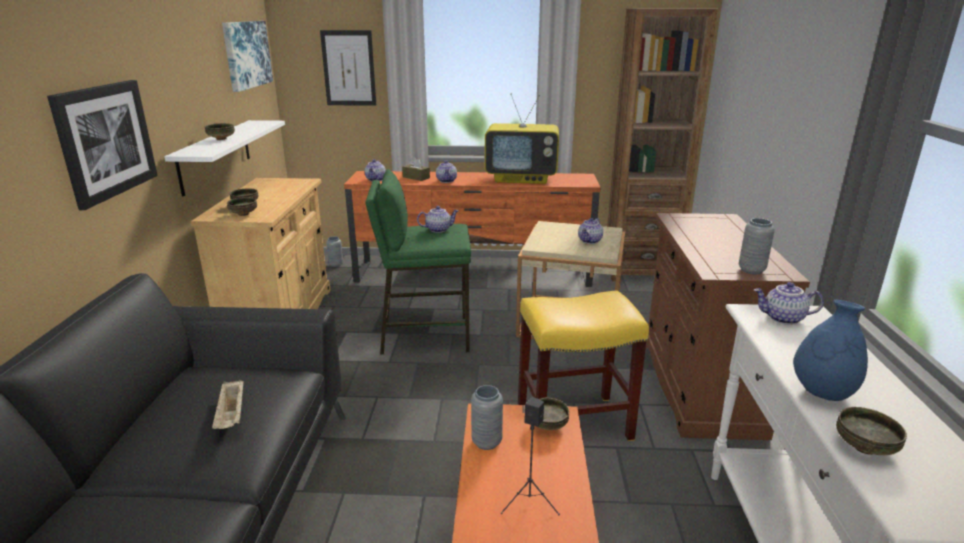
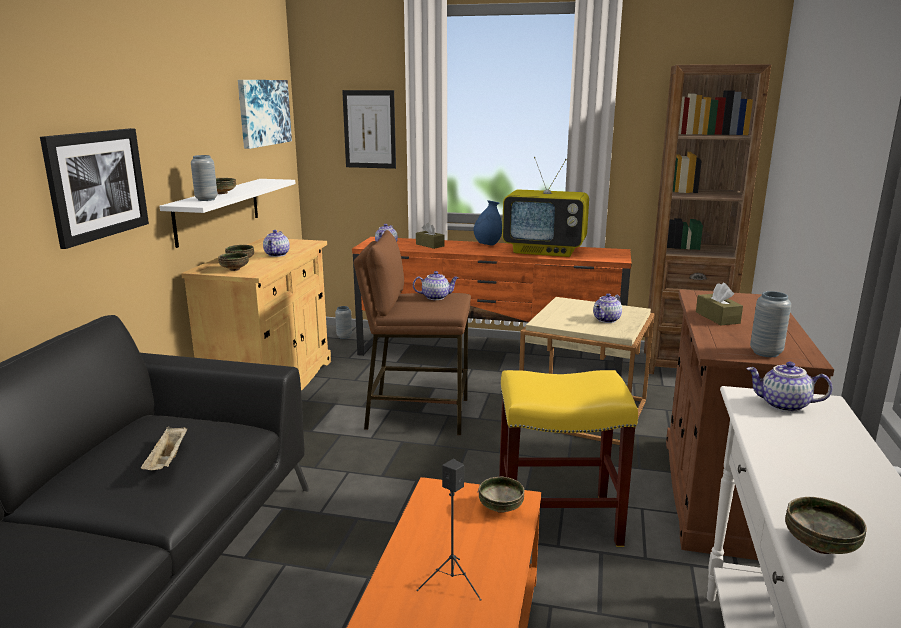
camera: 10 degrees right, 5 degrees down
green stool [365,169,471,354] -> brown stool [354,230,471,435]
teapot [436,160,457,183] -> teapot moved to [263,230,290,257]
grey vase [471,385,503,450] -> grey vase moved to [191,155,217,201]
blue vase [793,300,868,401] -> blue vase moved to [473,200,502,245]
none -> brown tissue box [696,282,743,325]

